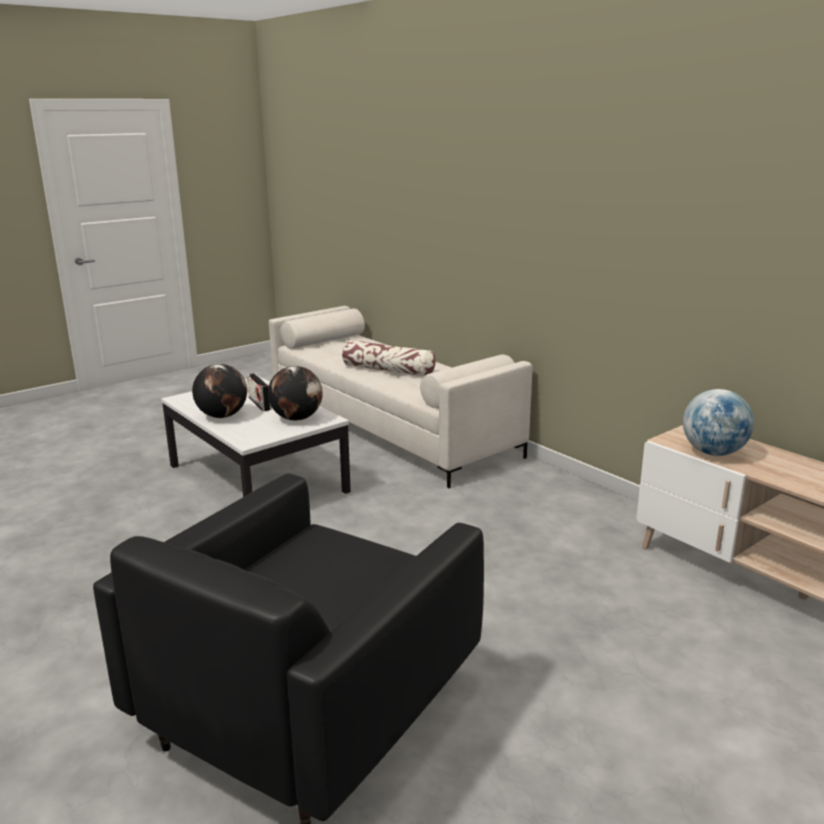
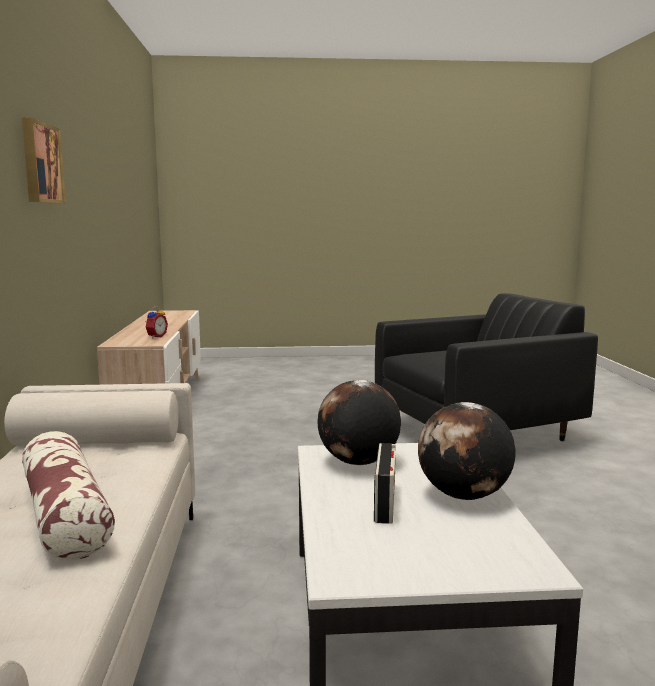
camera: 145 degrees left, 10 degrees down
globe [683,389,754,456] -> alarm clock [146,306,168,339]
none -> picture [22,118,66,204]

